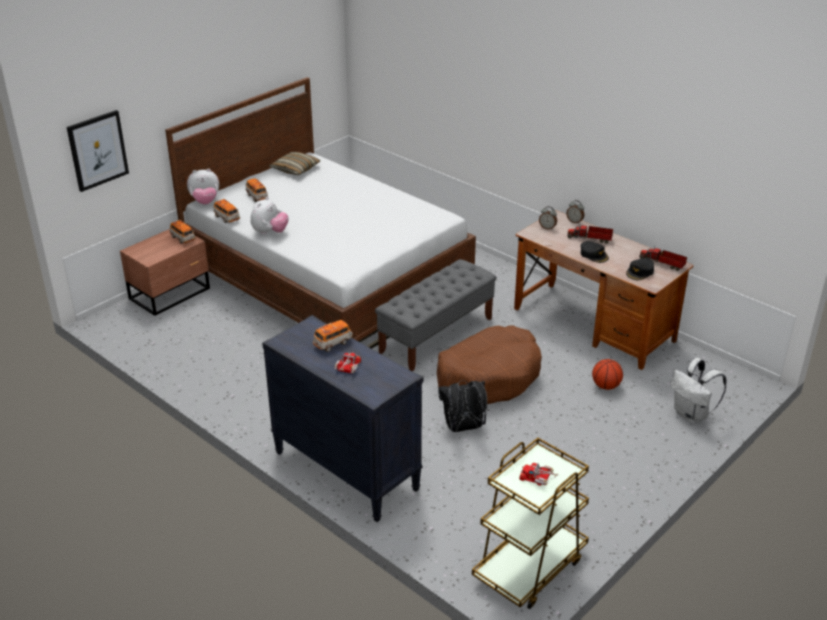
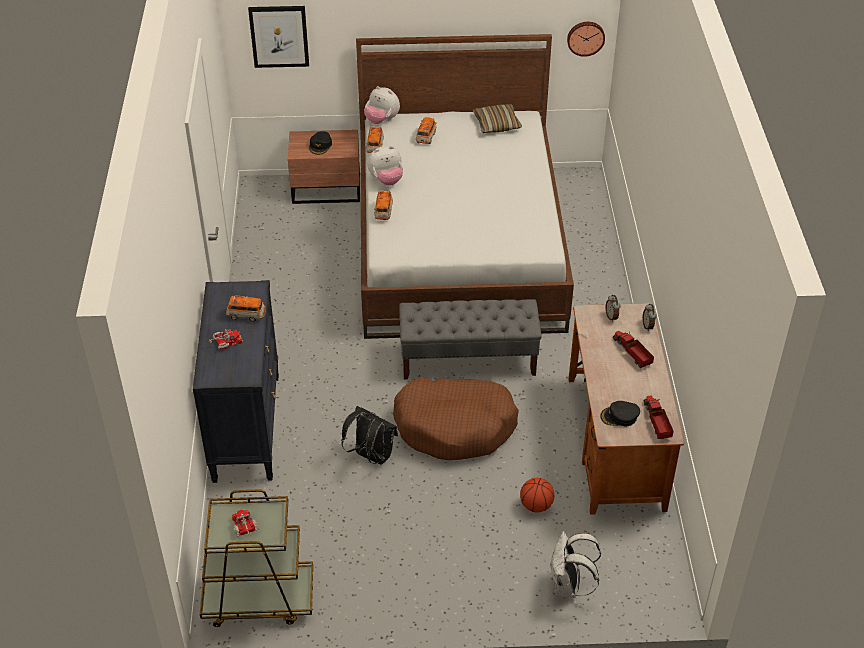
camera: 45 degrees right, 10 degrees up
toy car [170,219,196,244] -> toy car moved to [374,191,393,220]
black cap [581,241,609,263] -> black cap moved to [309,131,332,155]
none -> wall clock [567,22,605,57]

